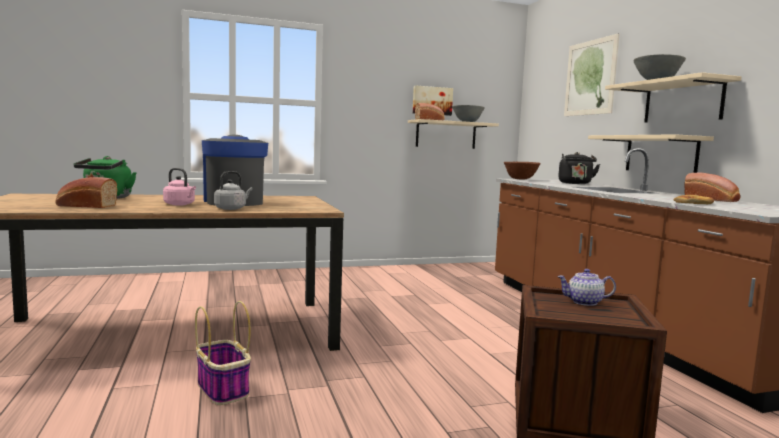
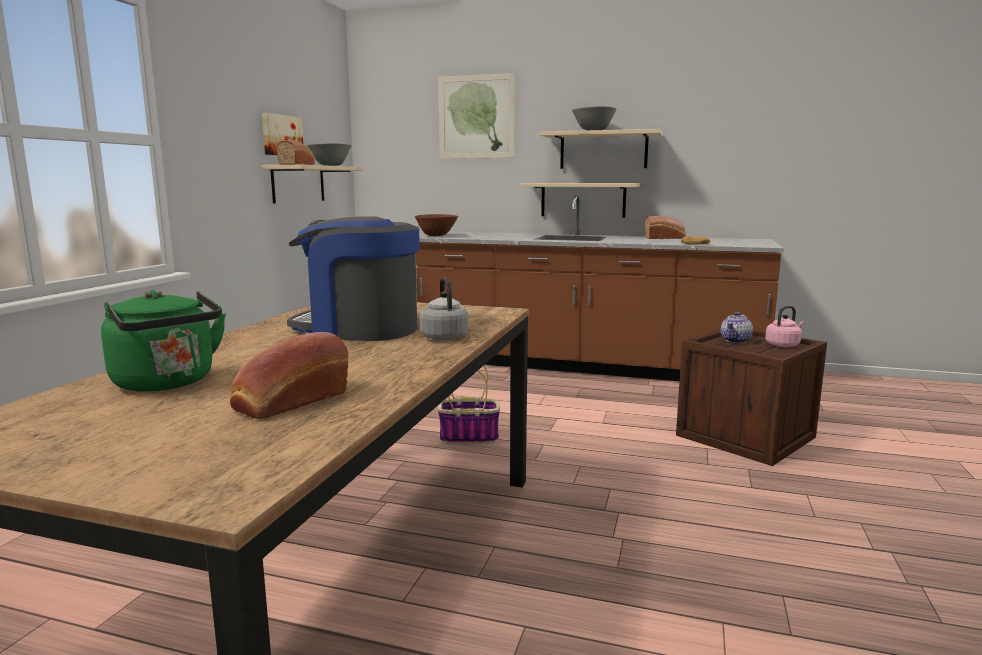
camera: 55 degrees left, 5 degrees up
pink kettle [163,168,196,206] -> pink kettle moved to [765,306,804,347]
basket [195,301,251,405] -> basket moved to [438,365,500,444]
black kettle [558,152,600,184] -> none

